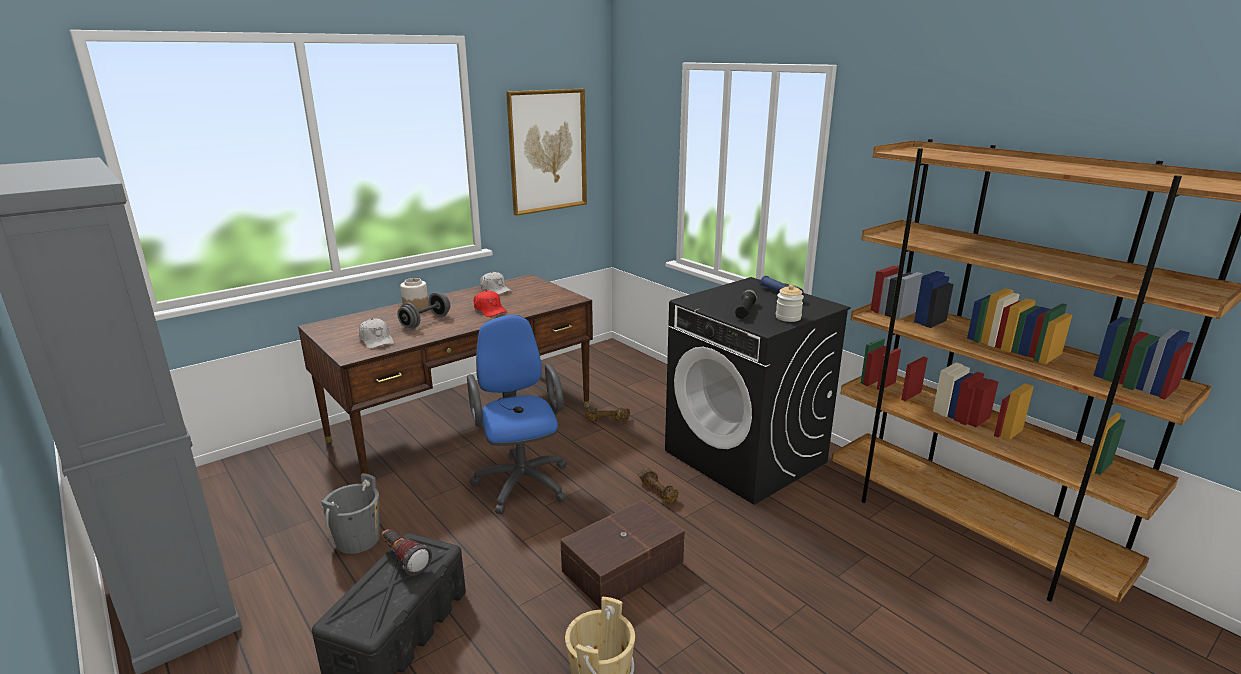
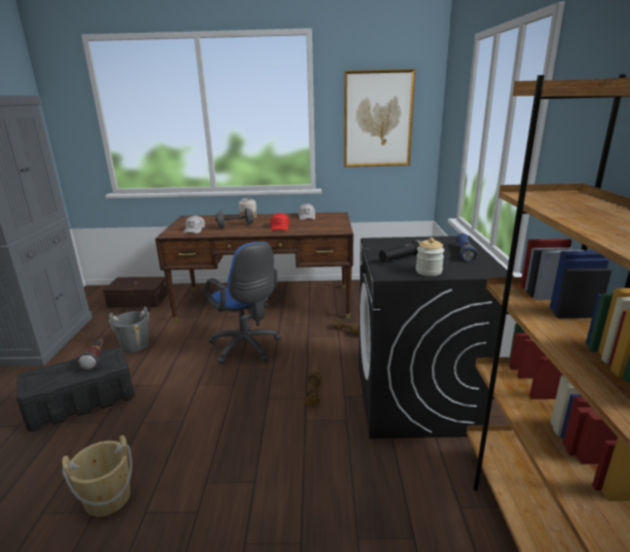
camera: 40 degrees right, 0 degrees up
blue office chair [467,315,567,514] -> blue office chair turned 120 degrees clockwise [205,242,281,364]
brown storage box [560,500,685,610] -> brown storage box moved to [103,277,168,308]

